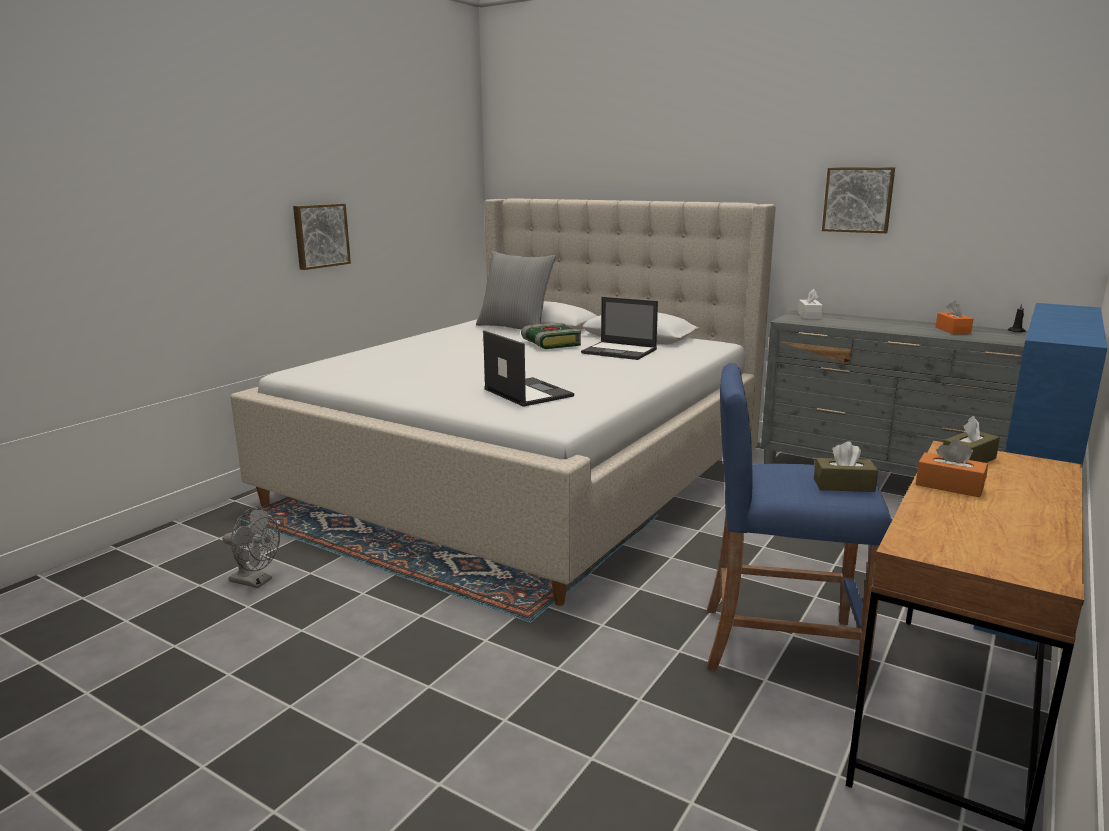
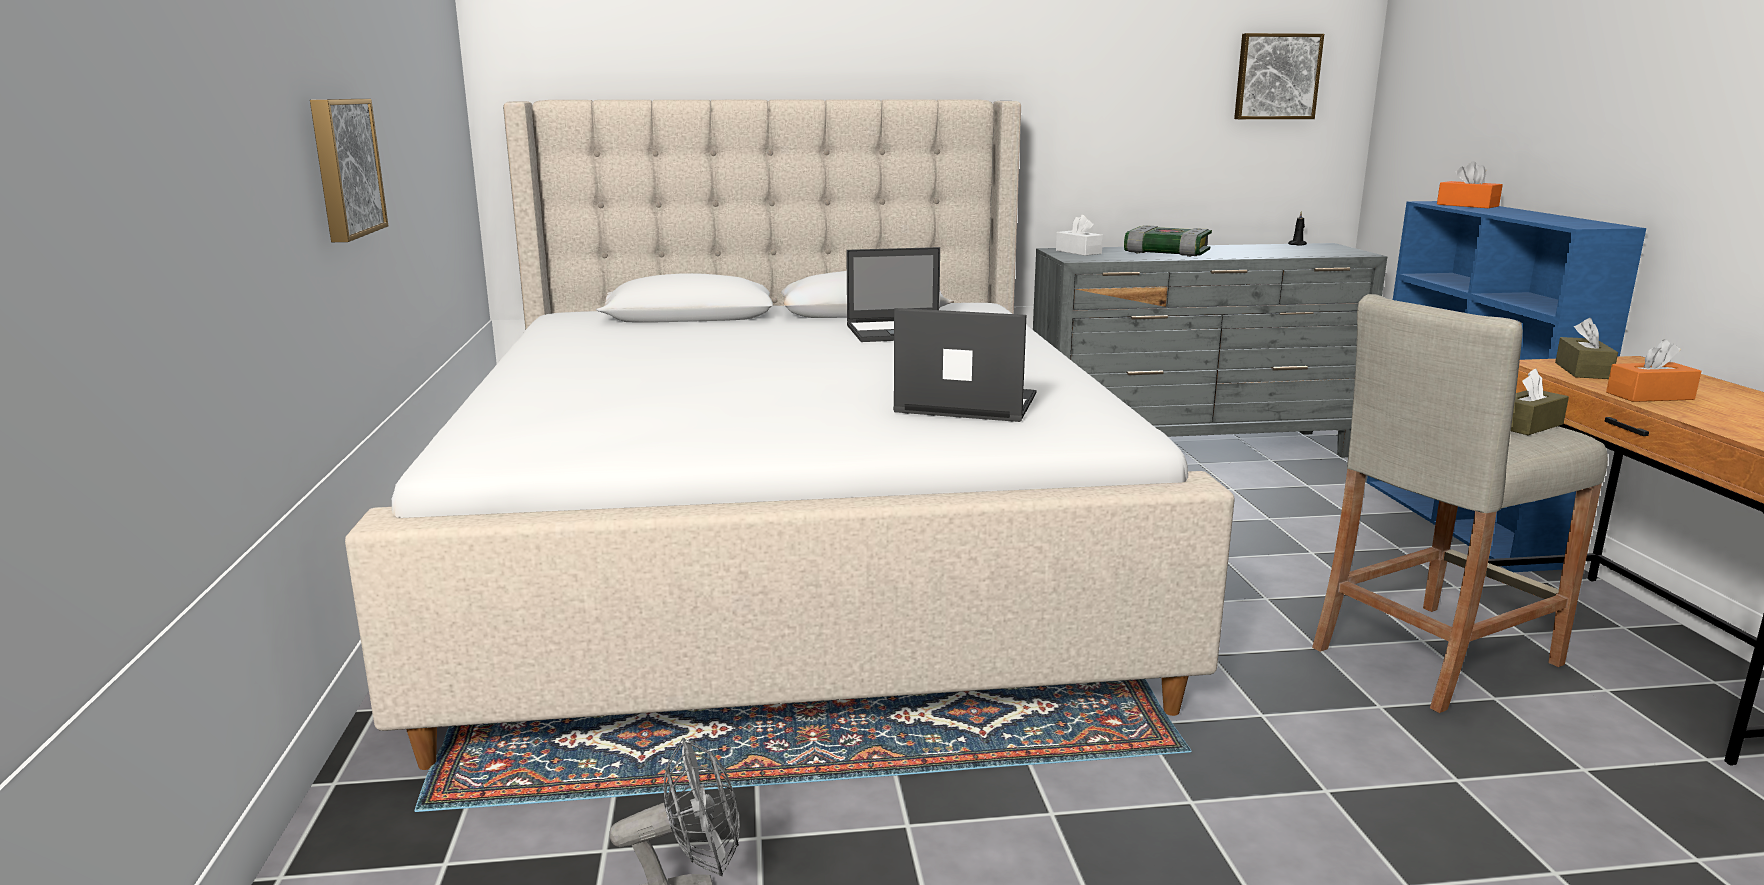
camera: 40 degrees left, 0 degrees up
grey pillow [476,251,556,330] -> none
book [521,323,581,349] -> book moved to [1124,225,1212,257]
blue stool [707,363,892,688] -> beige stool [1312,294,1608,713]
picture [822,167,895,233] -> picture moved to [1234,33,1324,119]
orange tissue box [935,301,973,334] -> orange tissue box moved to [1437,161,1503,208]

